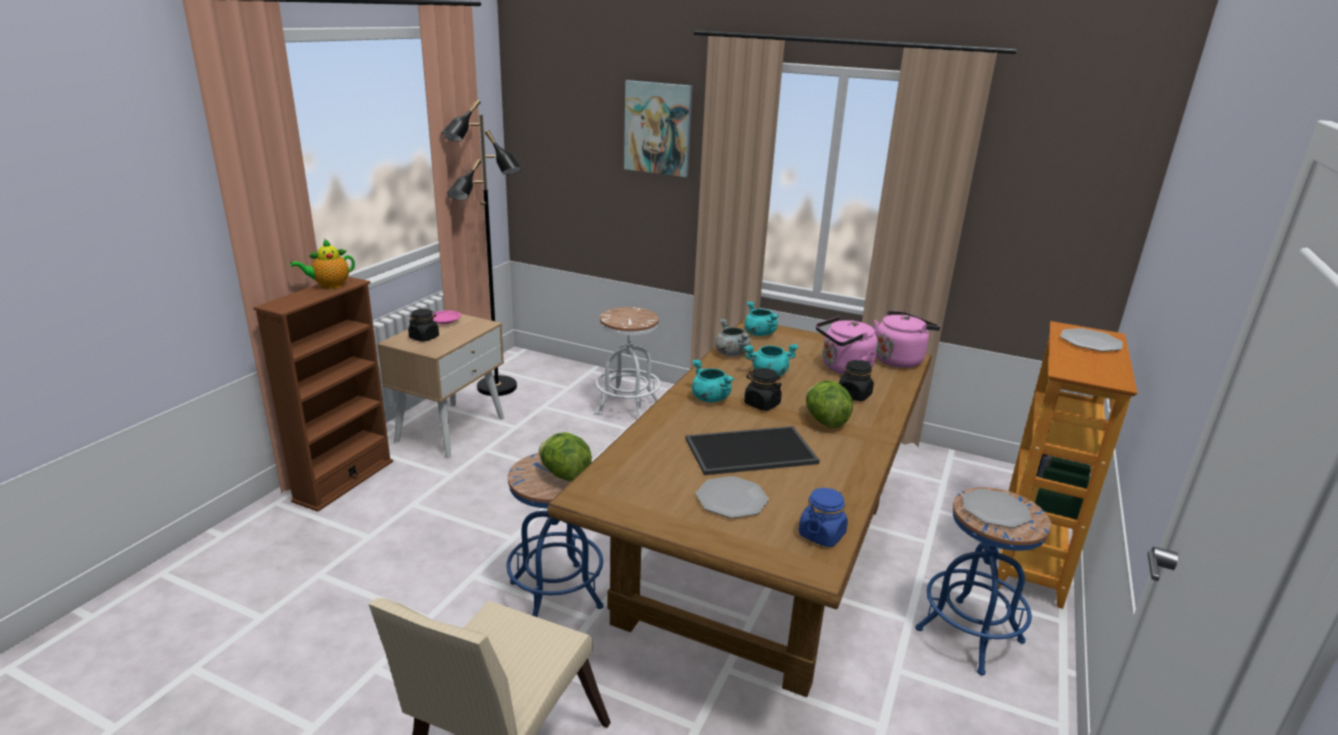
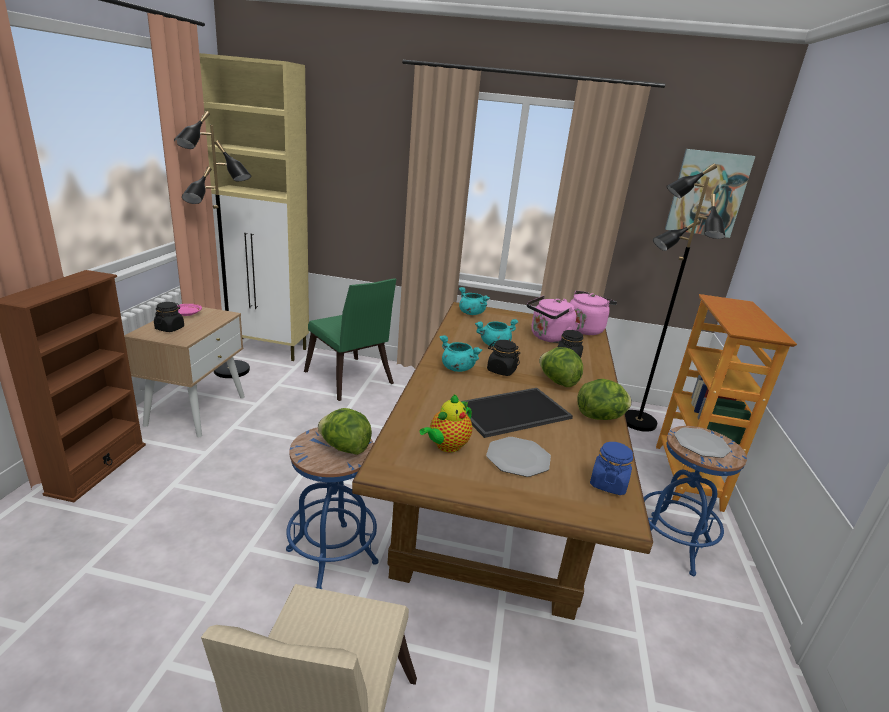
camera: 15 degrees left, 0 degrees up
teapot [290,239,355,289] -> teapot moved to [419,394,472,452]
white stool [595,307,660,417] -> green chair [304,278,396,401]
picture [624,80,692,177] -> picture moved to [665,149,756,238]
grey cooking pot [715,319,751,356] -> none
plate [1060,328,1123,352] -> none
none -> beige cabinet [199,53,309,361]
none -> lettuce [577,379,632,420]
none -> black floor lamp [625,163,725,432]

